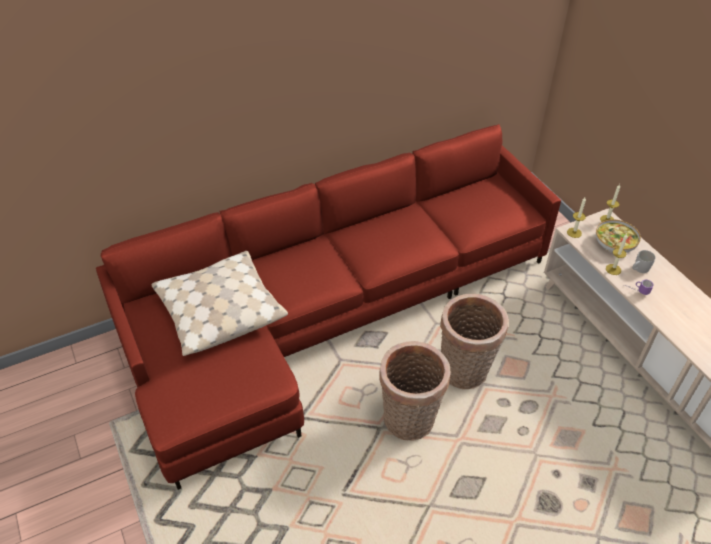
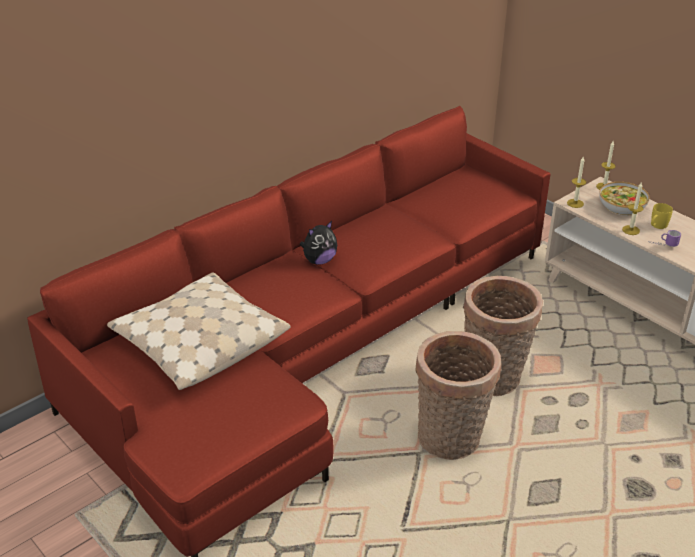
camera: 15 degrees left, 10 degrees down
white mug [632,250,655,273] -> yellow mug [651,203,673,229]
none -> plush toy [300,221,337,265]

